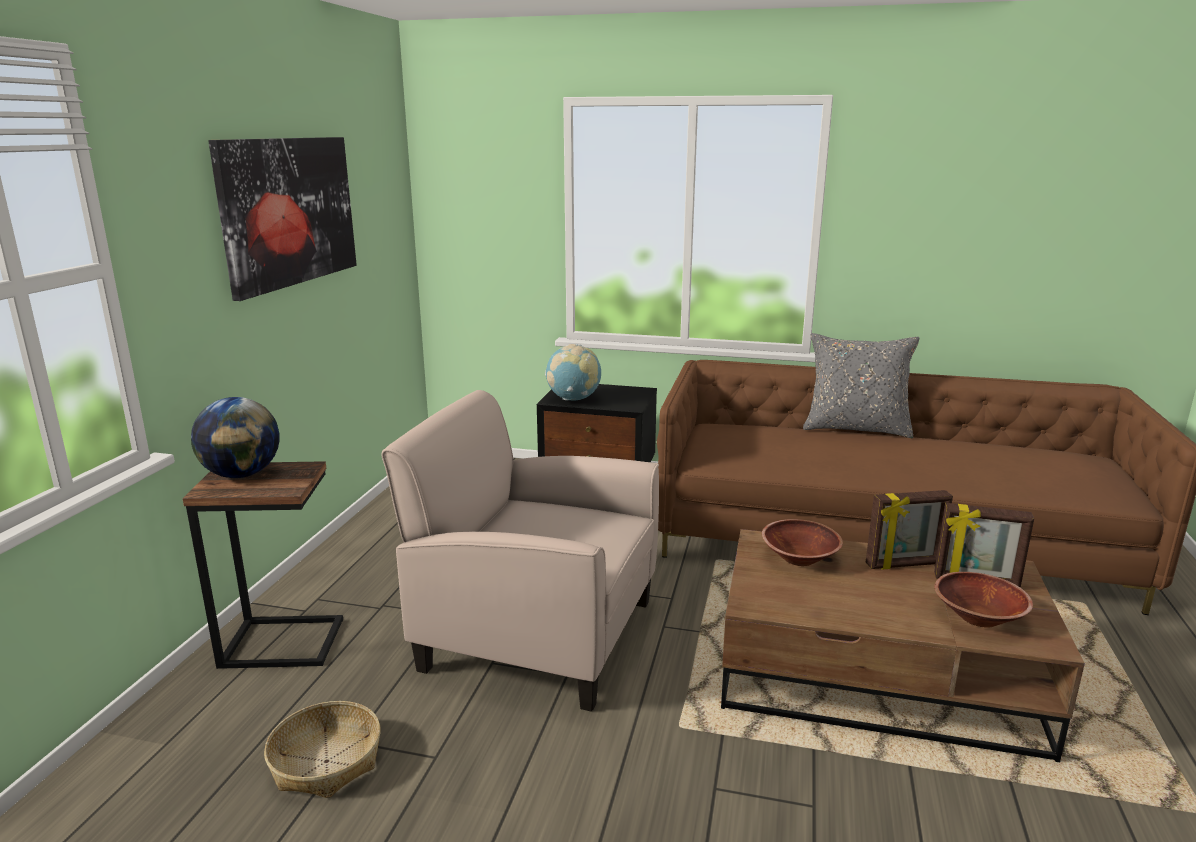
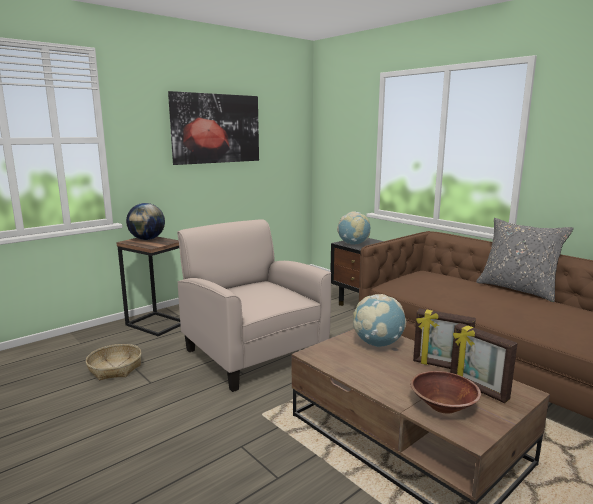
camera: 35 degrees right, 5 degrees down
brown bowl [762,519,843,566] -> globe [353,294,406,347]

